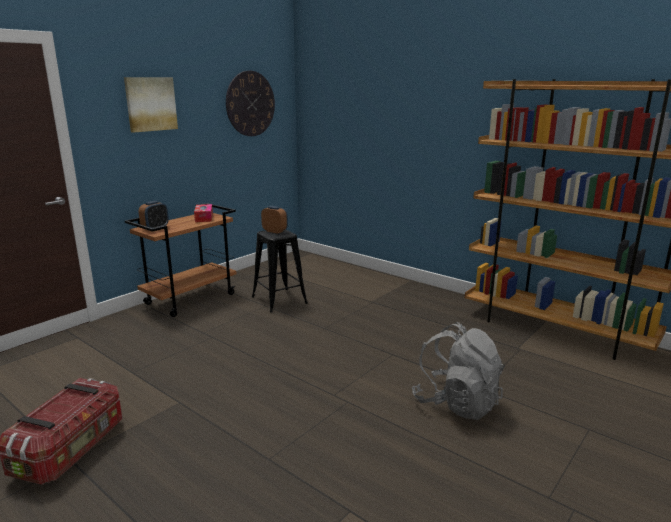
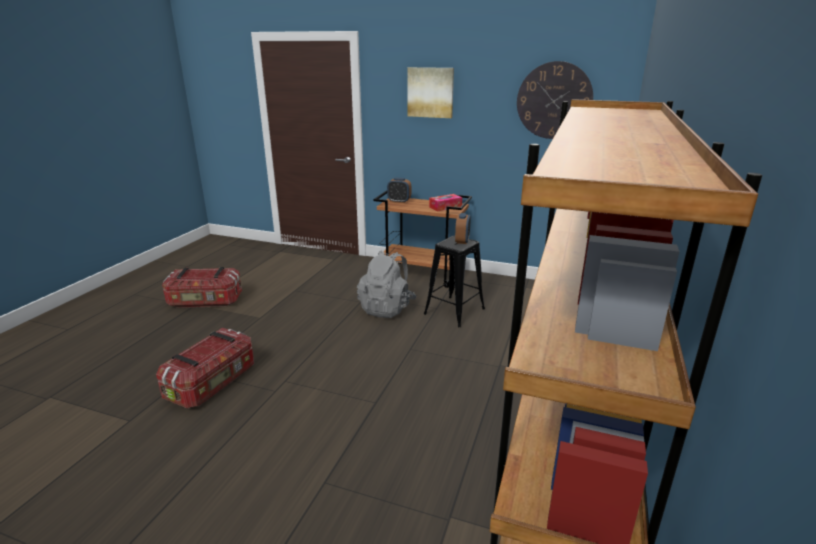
camera: 70 degrees right, 5 degrees up
grey backpack [412,322,505,420] -> grey backpack moved to [357,250,417,318]
none -> storage box [156,328,254,409]

